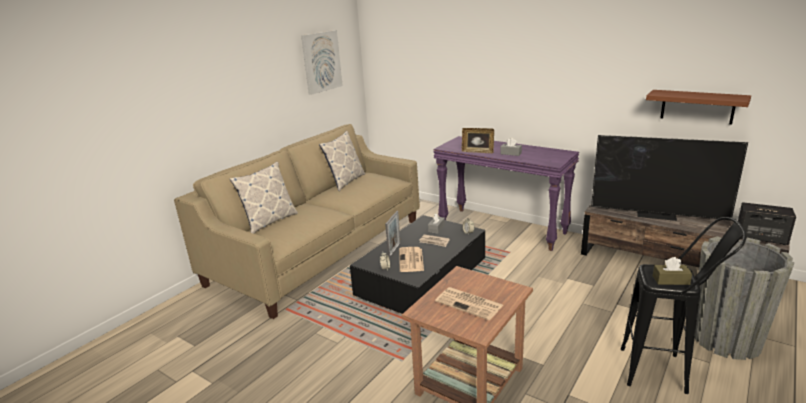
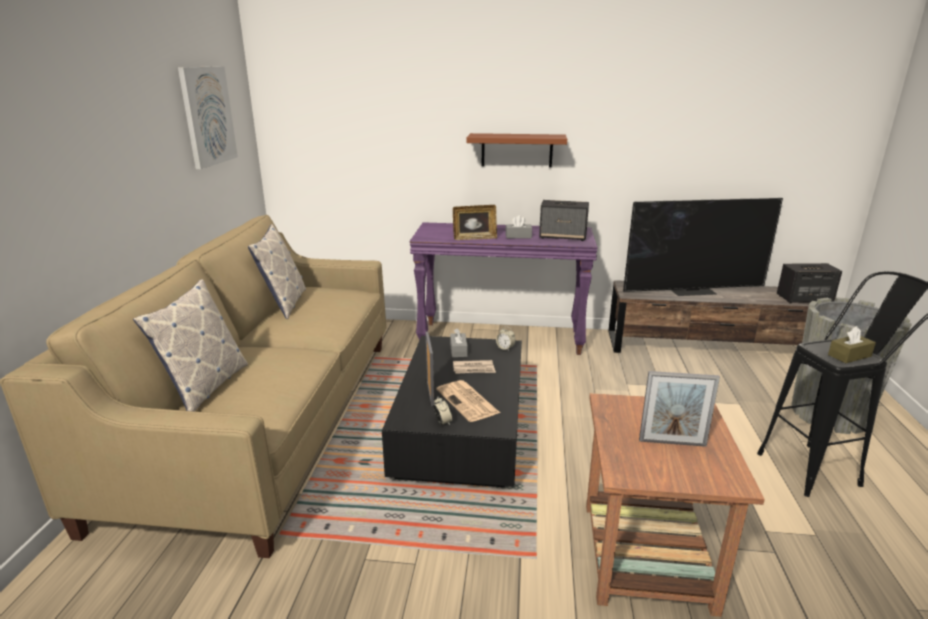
camera: 30 degrees left, 0 degrees up
newspaper [435,287,503,320] -> picture frame [639,371,720,447]
brown shelf [646,90,751,124] -> brown shelf moved to [466,133,567,168]
none -> speaker [539,200,589,241]

